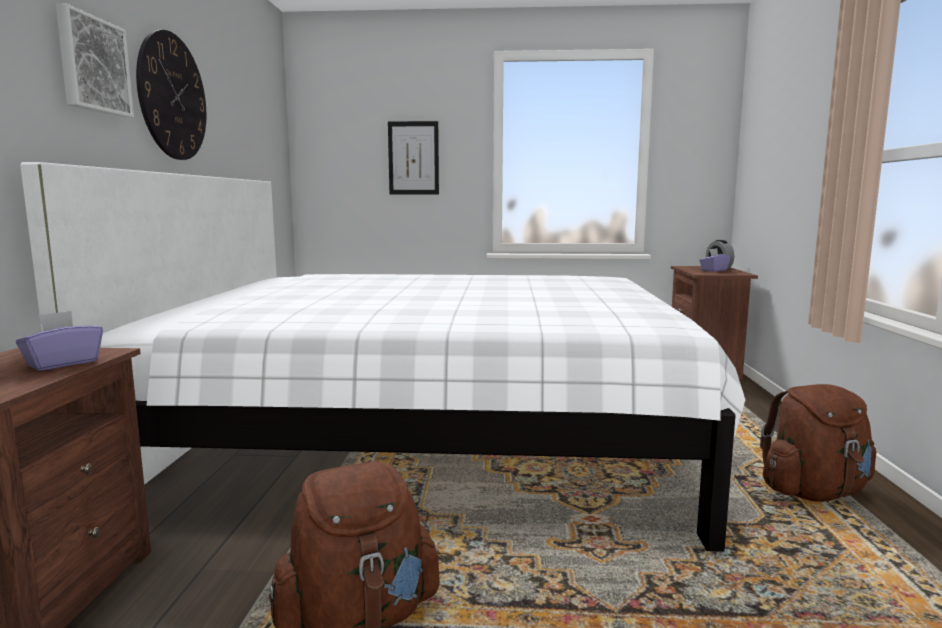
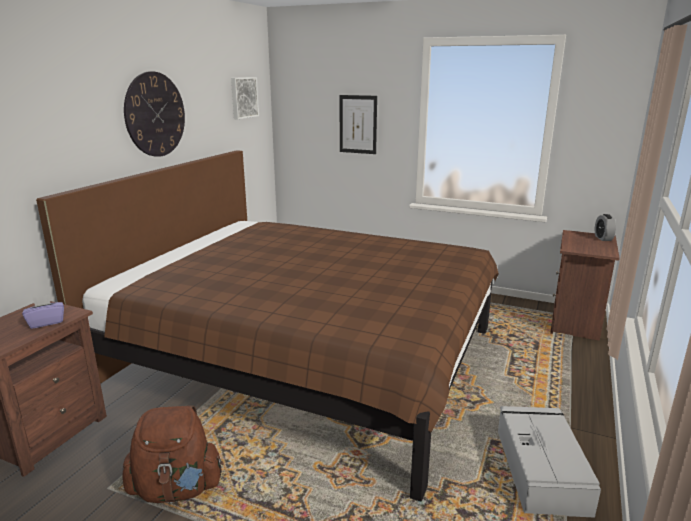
camera: 20 degrees right, 10 degrees up
white bed [20,162,745,552] -> brown bed [36,150,499,502]
picture [55,4,134,118] -> picture moved to [231,77,259,119]
purple tissue box [699,248,731,272] -> none
brown backpack [760,384,876,502] -> grey storage box [498,406,601,518]

